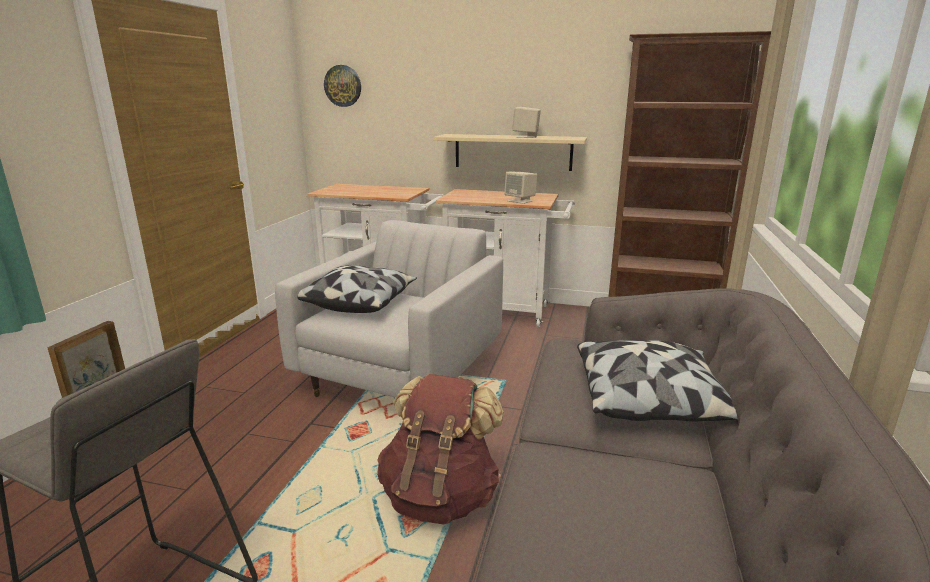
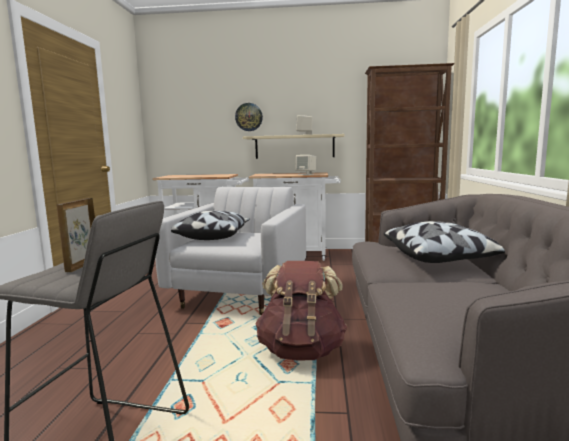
camera: 10 degrees left, 10 degrees down
wall clock [324,65,361,107] -> wall clock moved to [235,103,263,131]

